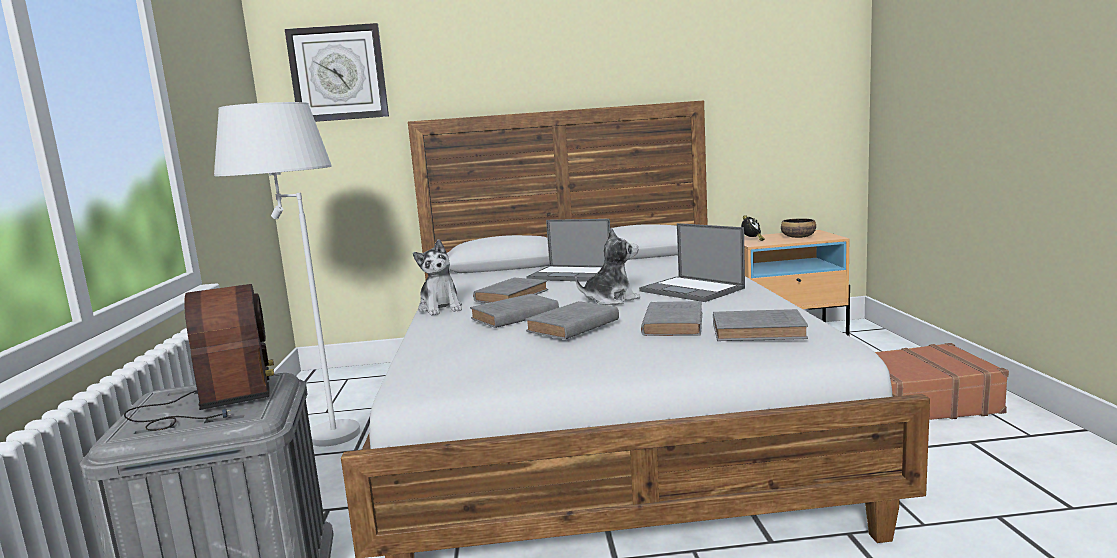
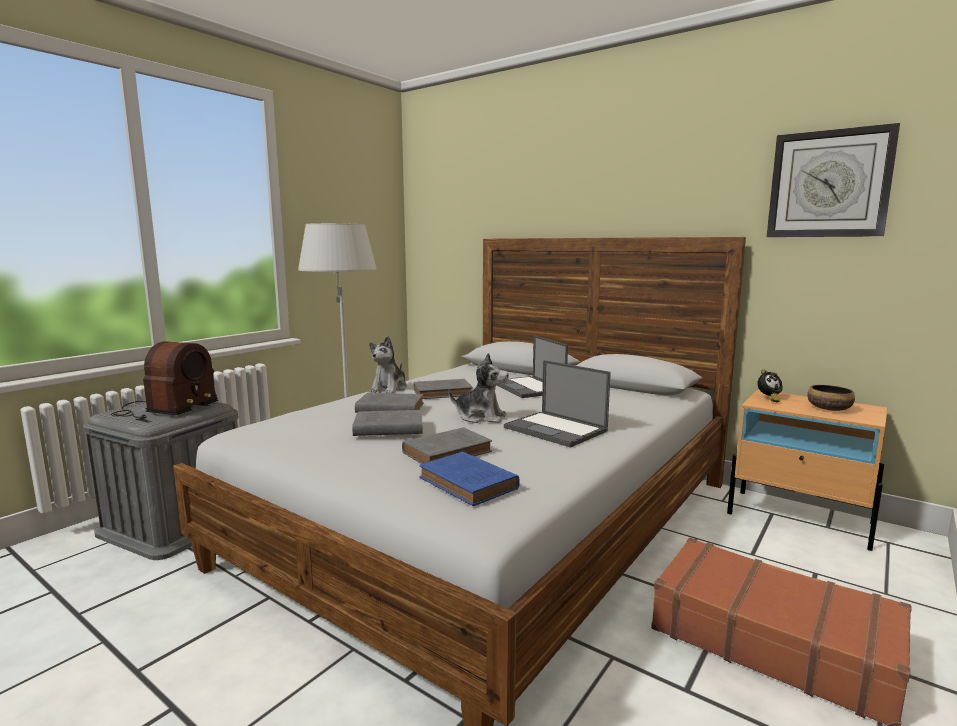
camera: 40 degrees right, 0 degrees up
wall clock [285,23,389,122] -> wall clock moved to [767,123,900,237]
laptop [639,223,745,302] -> laptop turned 45 degrees counterclockwise [504,360,611,447]
grey book [713,309,808,341] -> blue book [419,452,520,506]

